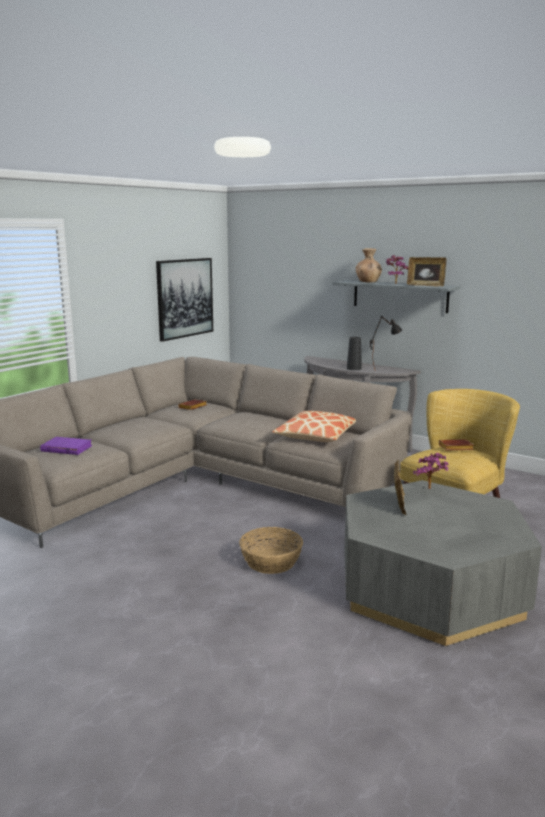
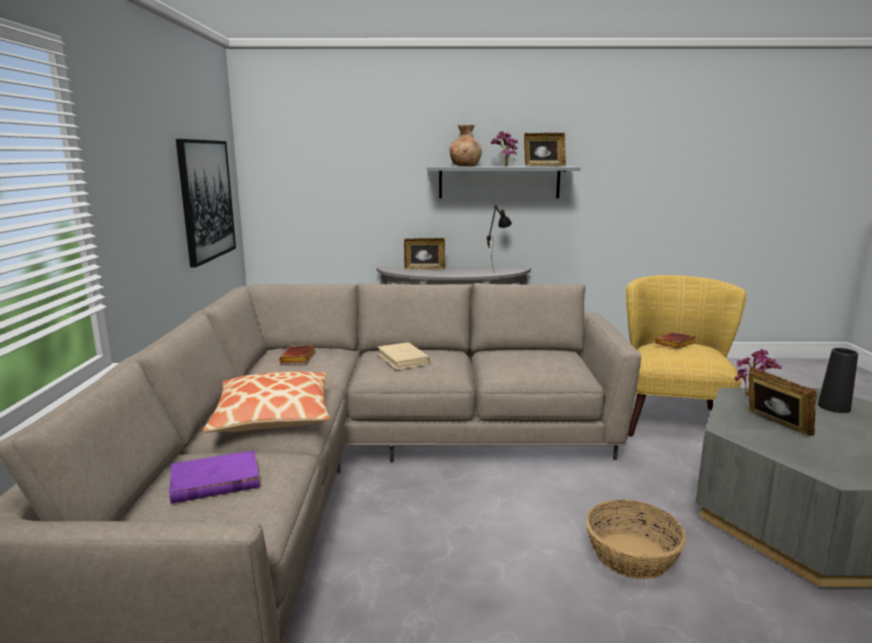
camera: 35 degrees left, 0 degrees up
pillow [272,411,356,442] -> pillow moved to [203,371,329,432]
black vase [347,337,362,370] -> black vase moved to [818,348,858,413]
none -> beige book [378,342,431,370]
none -> picture frame [404,238,445,270]

